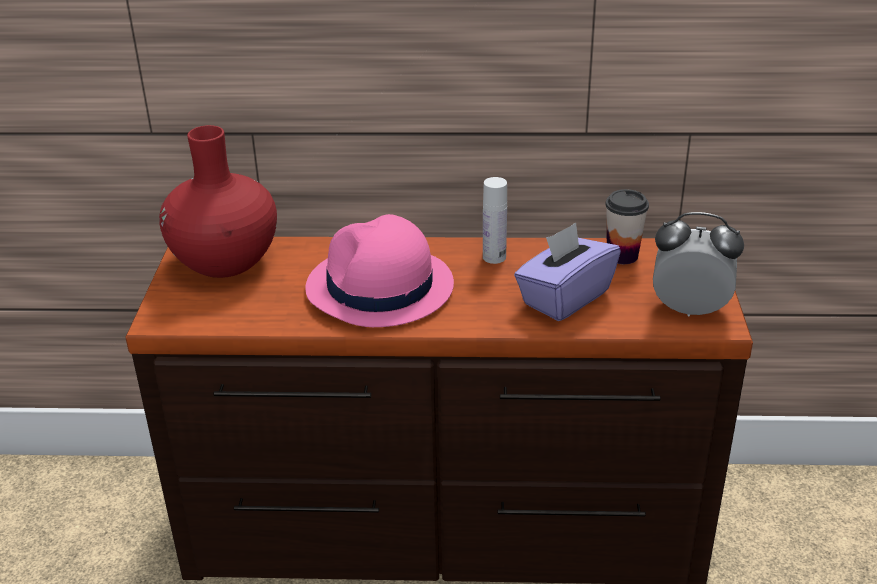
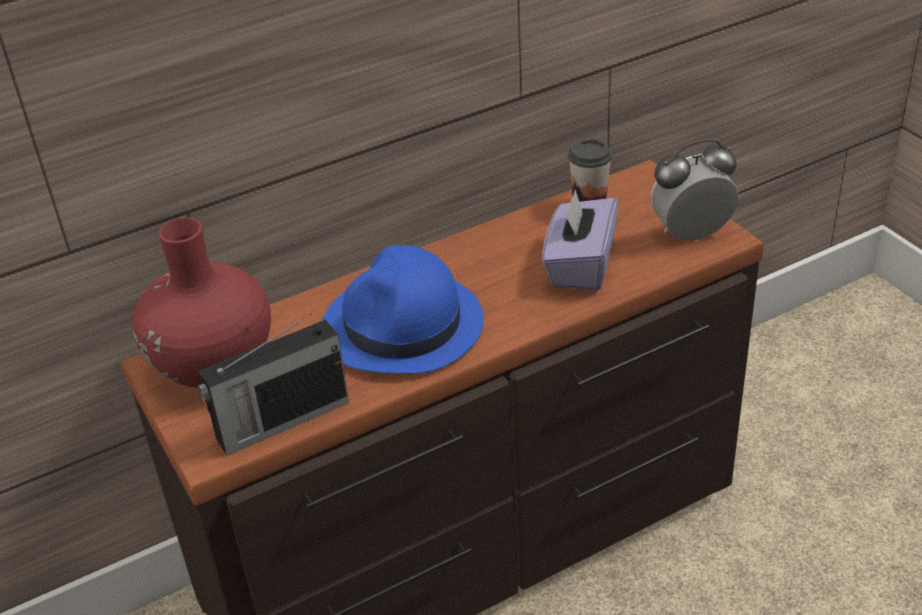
camera: 30 degrees left, 5 degrees up
pink hat [306,214,454,327] -> blue hat [322,245,484,374]
white bottle [483,177,507,264] -> none
none -> radio [198,313,349,456]

